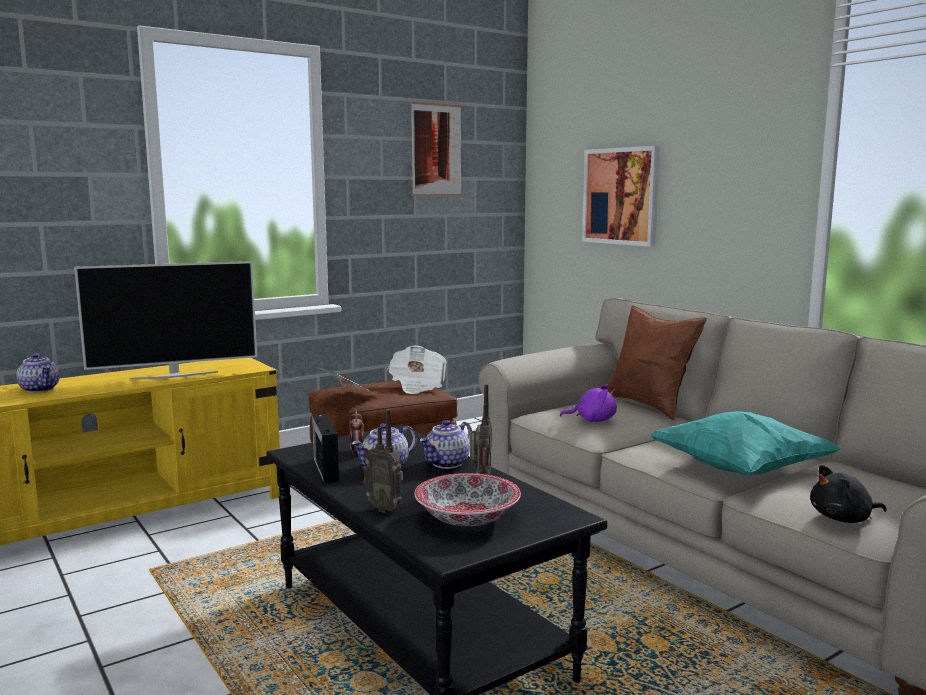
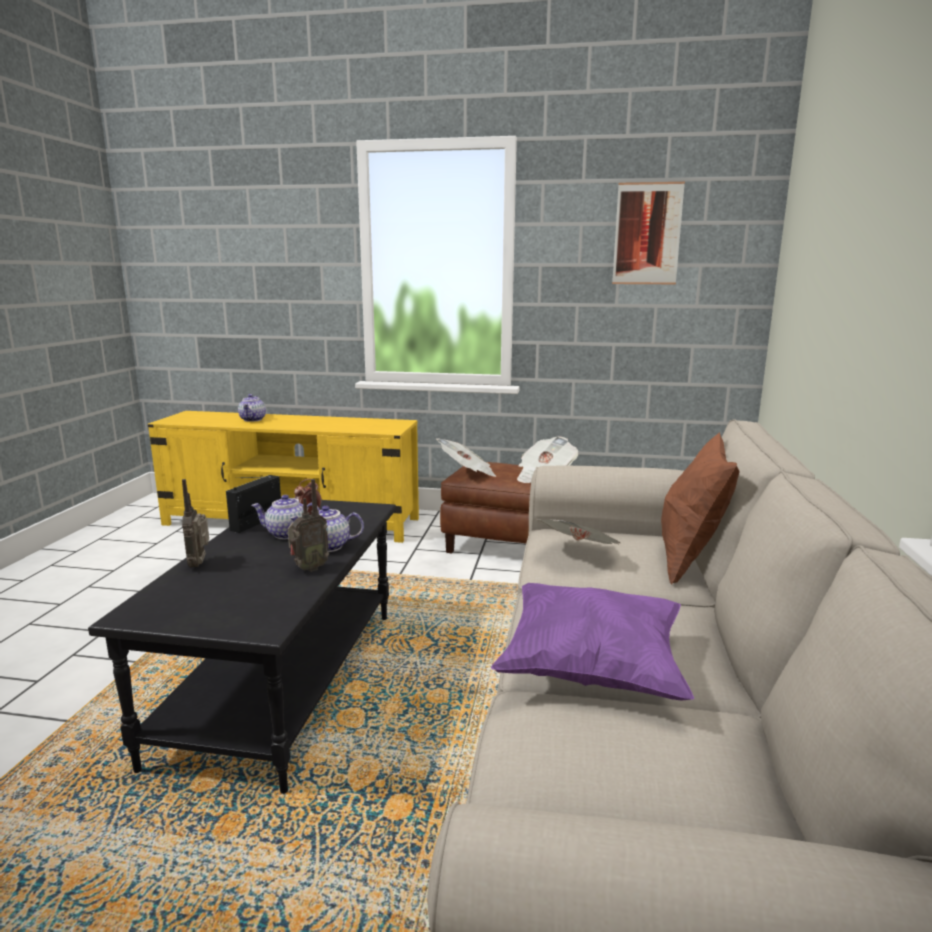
camera: 45 degrees right, 5 degrees up
television [74,261,257,380] -> none
bowl [414,473,521,526] -> none
purple plush toy [560,384,617,422] -> newspaper [535,519,620,545]
picture [582,146,660,247] -> none
turquoise pillow [649,411,841,475] -> purple pillow [491,583,694,701]
black plush toy [810,465,887,523] -> none

